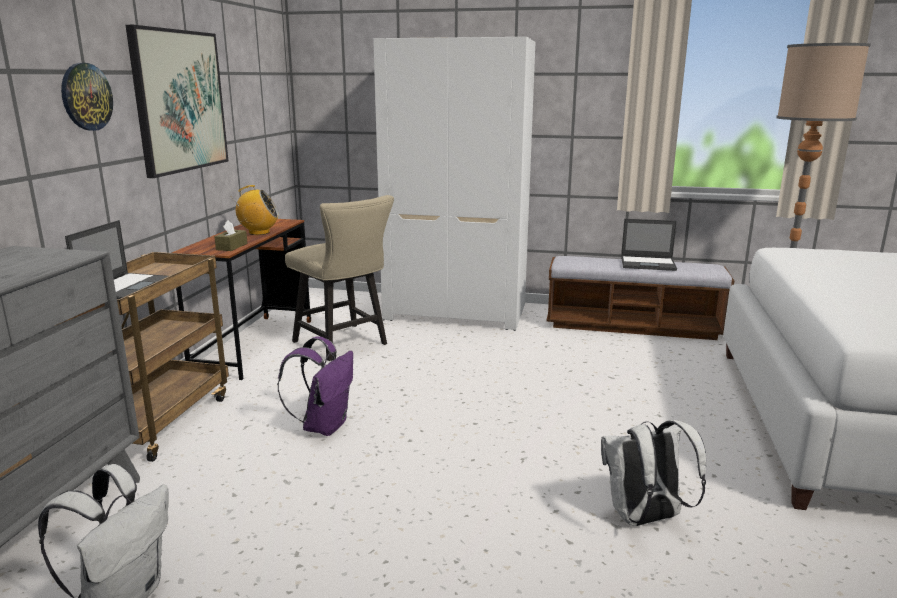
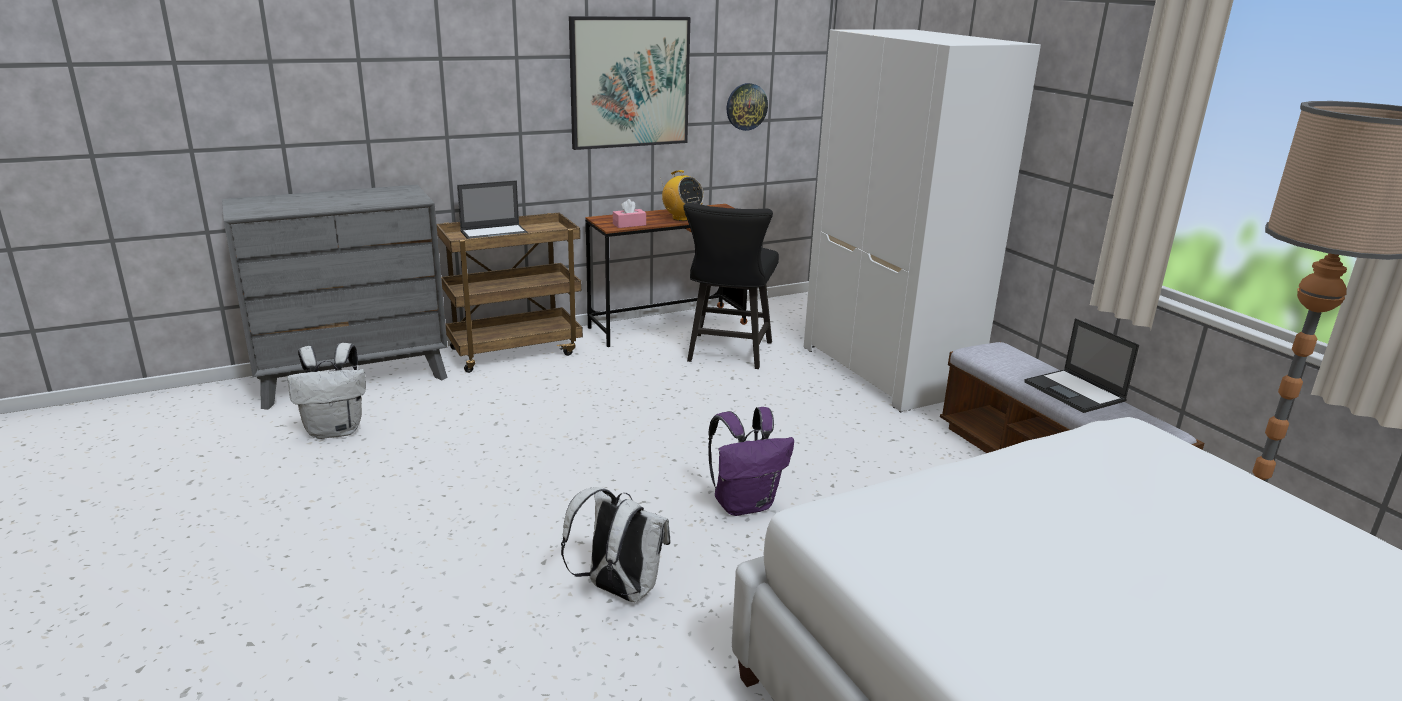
camera: 50 degrees right, 5 degrees up
wall clock [61,63,113,131] -> wall clock moved to [727,83,768,131]
brown tissue box [215,220,248,251] -> pink tissue box [613,199,646,228]
purple backpack [277,336,353,436] -> purple backpack moved to [708,407,794,516]
beige chair [285,195,394,361] -> black chair [683,203,779,369]

